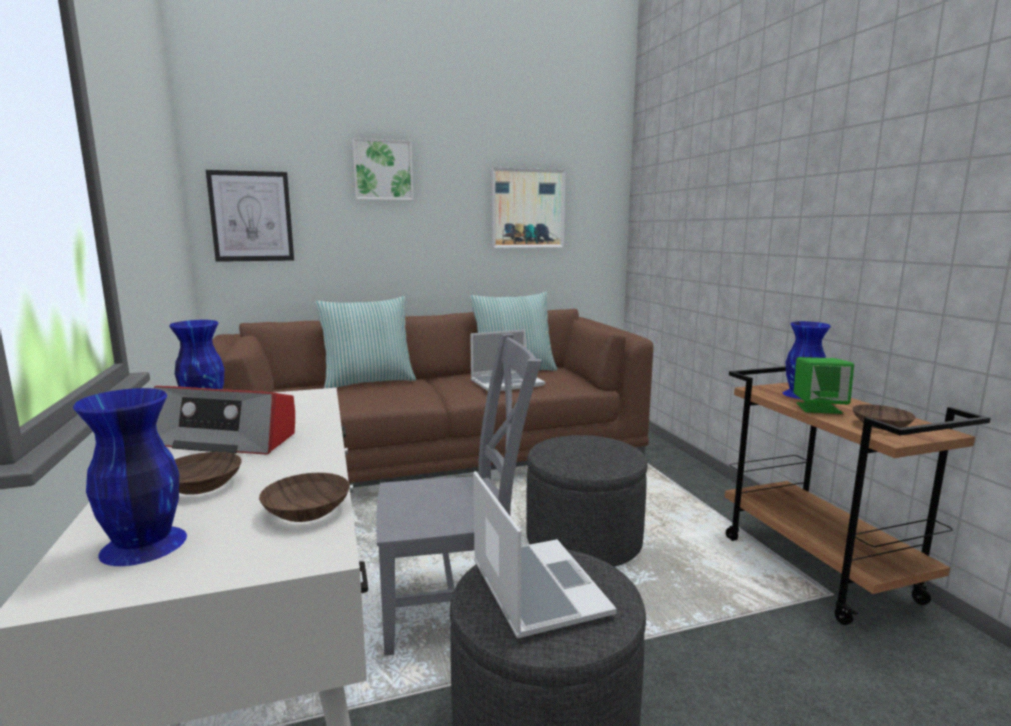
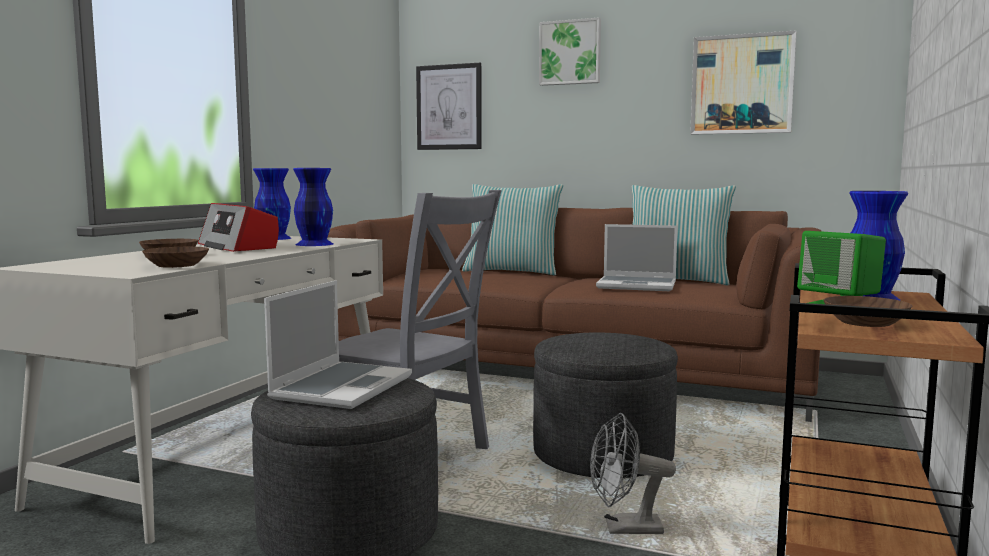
camera: 40 degrees right, 5 degrees down
blue vase [73,388,187,566] -> blue vase moved to [293,168,333,246]
none -> grey fan [590,413,676,534]

